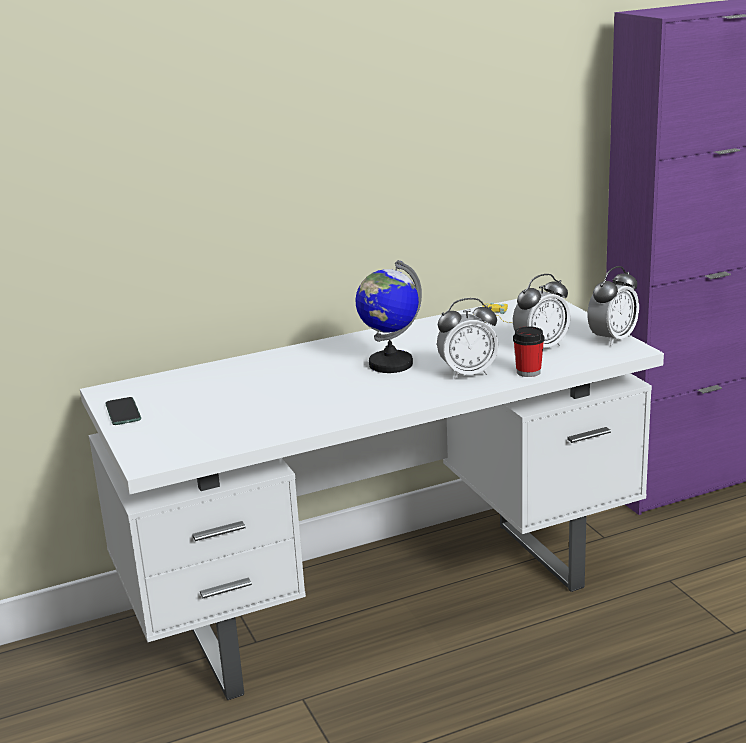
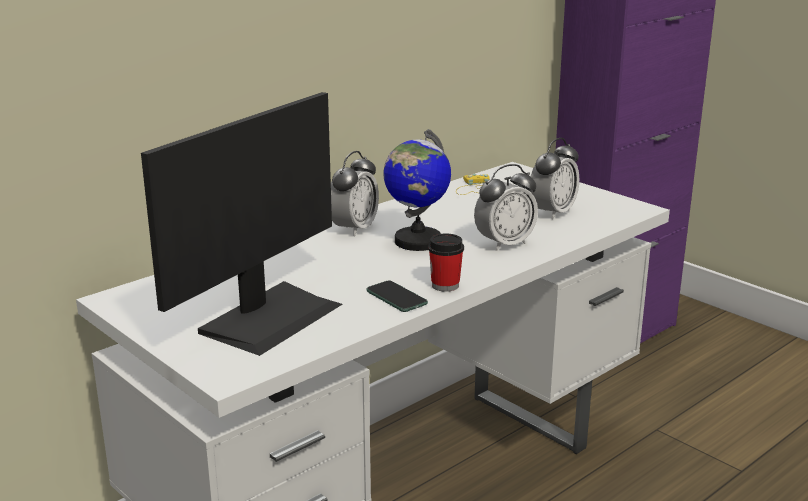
camera: 20 degrees left, 0 degrees up
phone [105,397,141,425] -> phone moved to [366,281,428,312]
cup [513,326,545,377] -> cup moved to [428,233,464,292]
alarm clock [587,266,639,346] -> alarm clock moved to [331,151,379,236]
none -> monitor [141,92,343,356]

